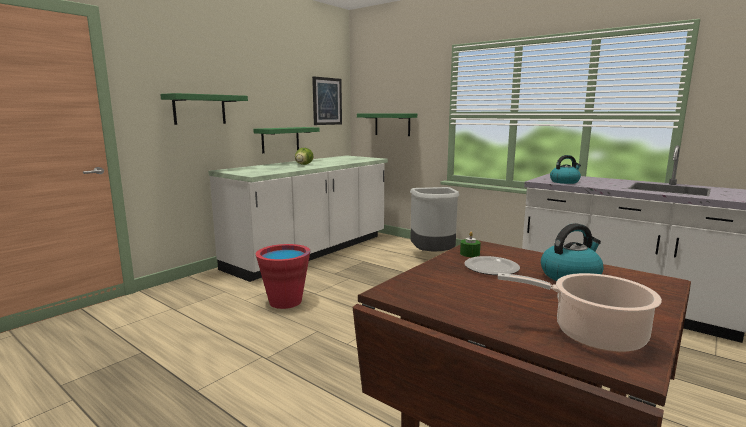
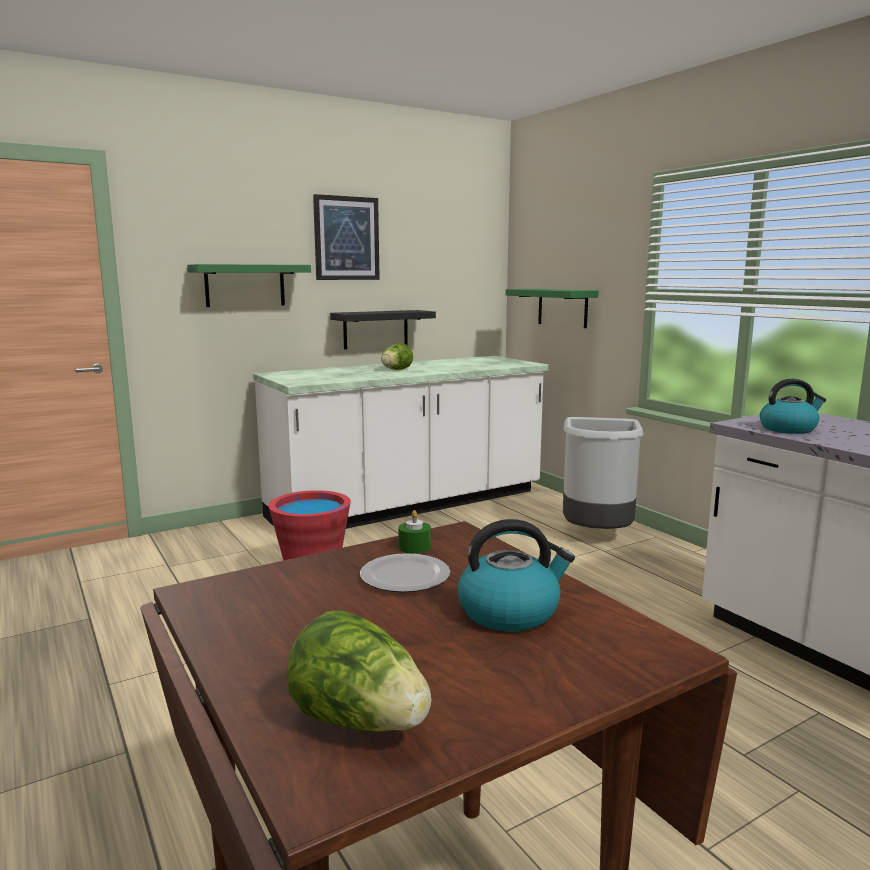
camera: 20 degrees right, 0 degrees up
green shelf [253,127,319,153] -> black shelf [330,310,436,350]
picture [312,76,342,125] -> picture moved to [313,194,380,280]
cooking pot [498,273,662,352] -> lettuce [287,610,432,732]

